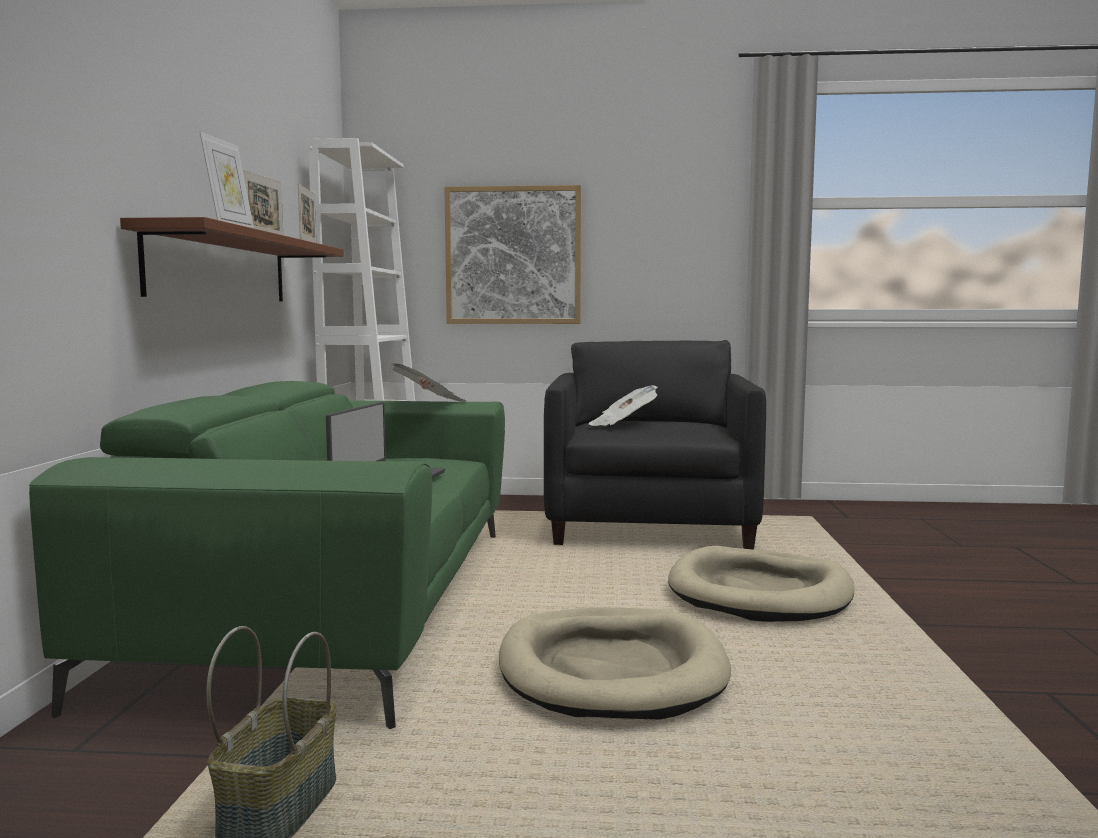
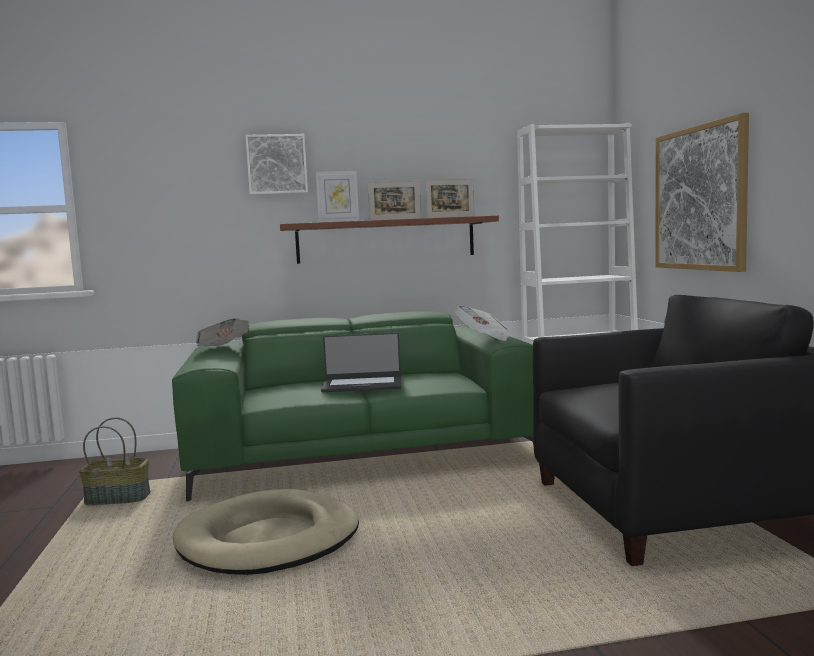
camera: 75 degrees right, 0 degrees up
newspaper [589,385,658,426] -> newspaper moved to [196,318,250,347]
beige dog bed [668,546,855,622] -> none
none -> picture [245,134,308,195]

